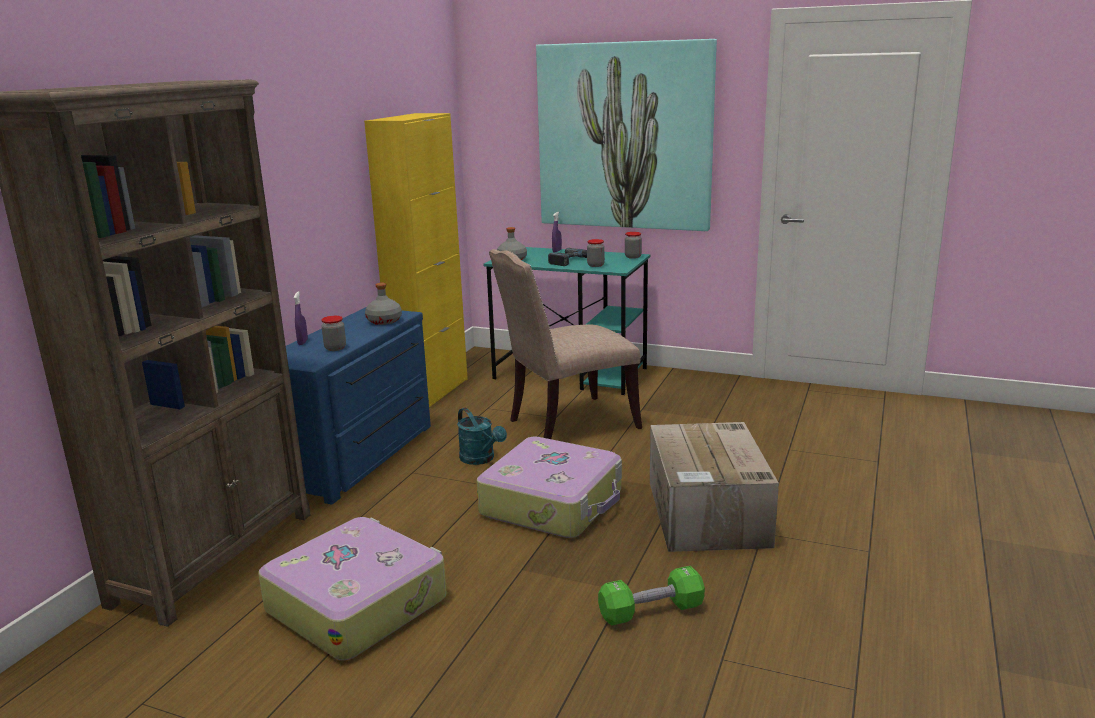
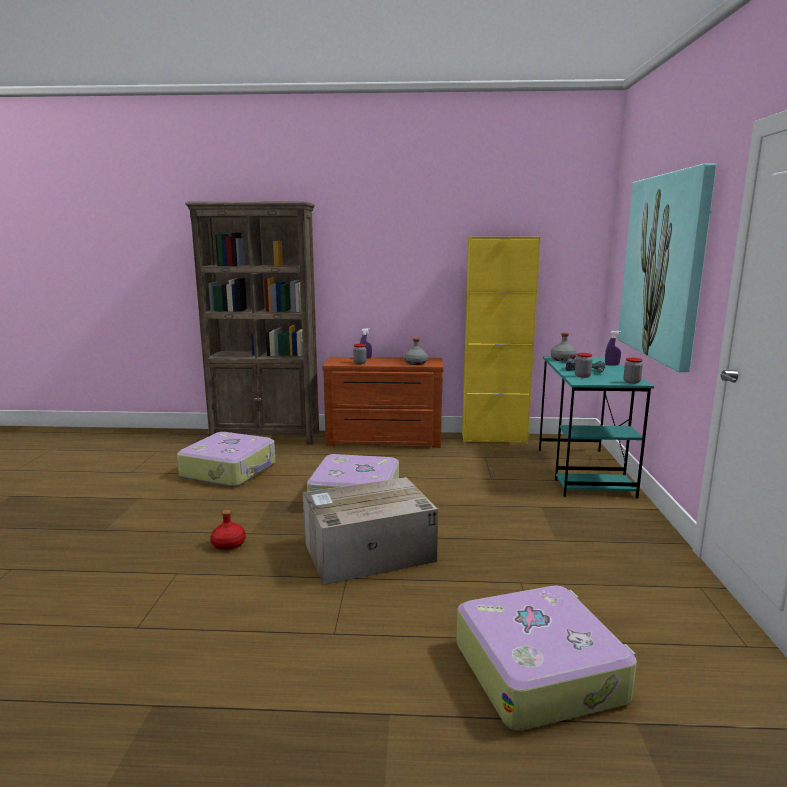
camera: 70 degrees right, 5 degrees down
blue dresser [286,307,431,505] -> brown dresser [322,357,443,448]
turquoise watering can [457,408,507,465] -> none
beige chair [489,249,642,439] -> none
green dumbbell [598,566,705,626] -> red bottle [210,509,246,550]
none -> suitcase [456,585,637,731]

